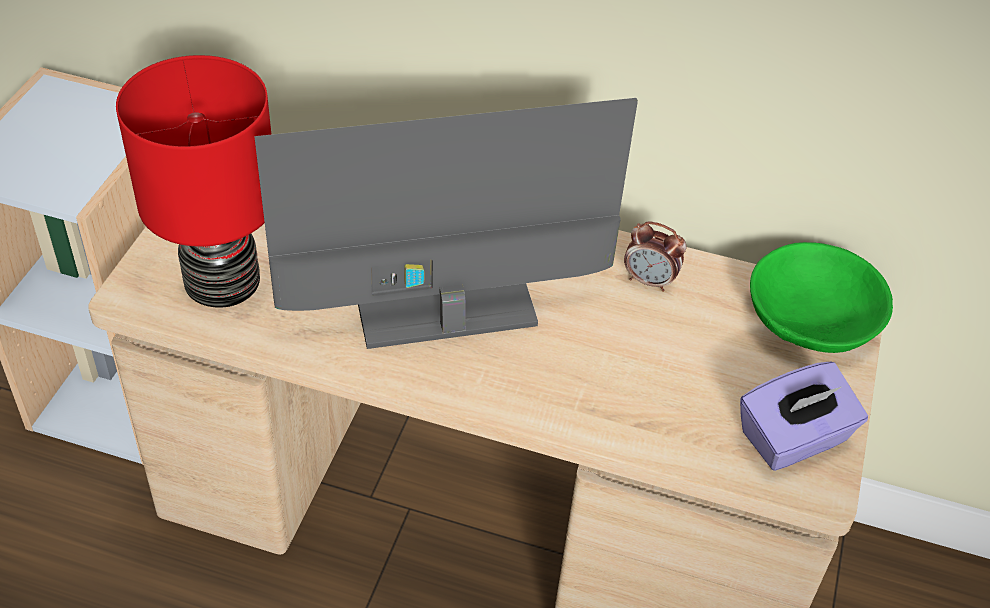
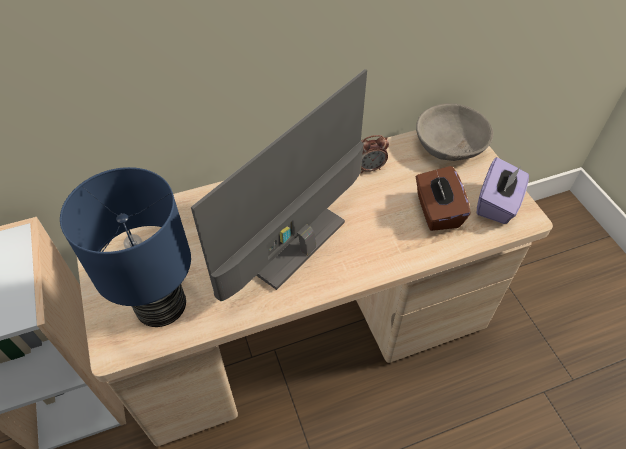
camera: 35 degrees left, 5 degrees up
red table lamp [116,55,272,308] -> blue table lamp [60,167,191,327]
green bowl [750,242,893,353] -> grey bowl [416,103,493,161]
none -> brown tissue box [416,166,471,231]

